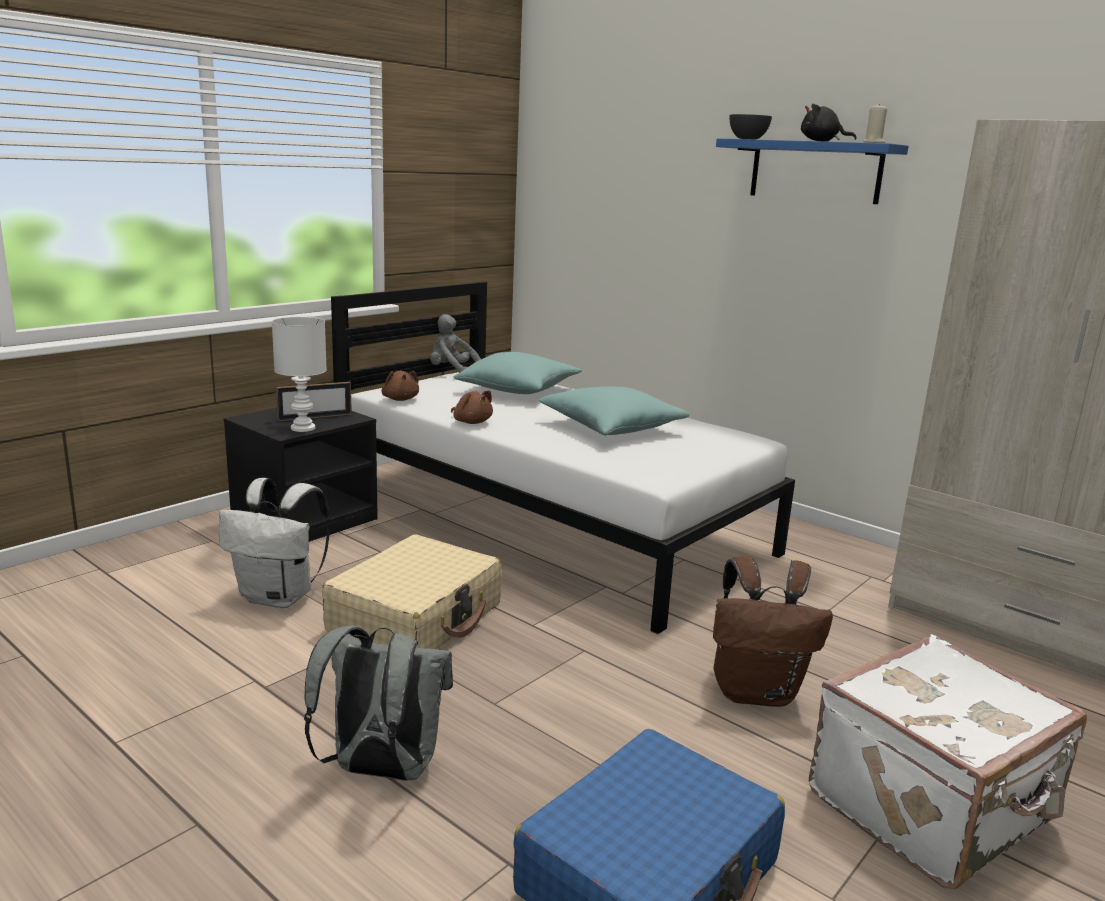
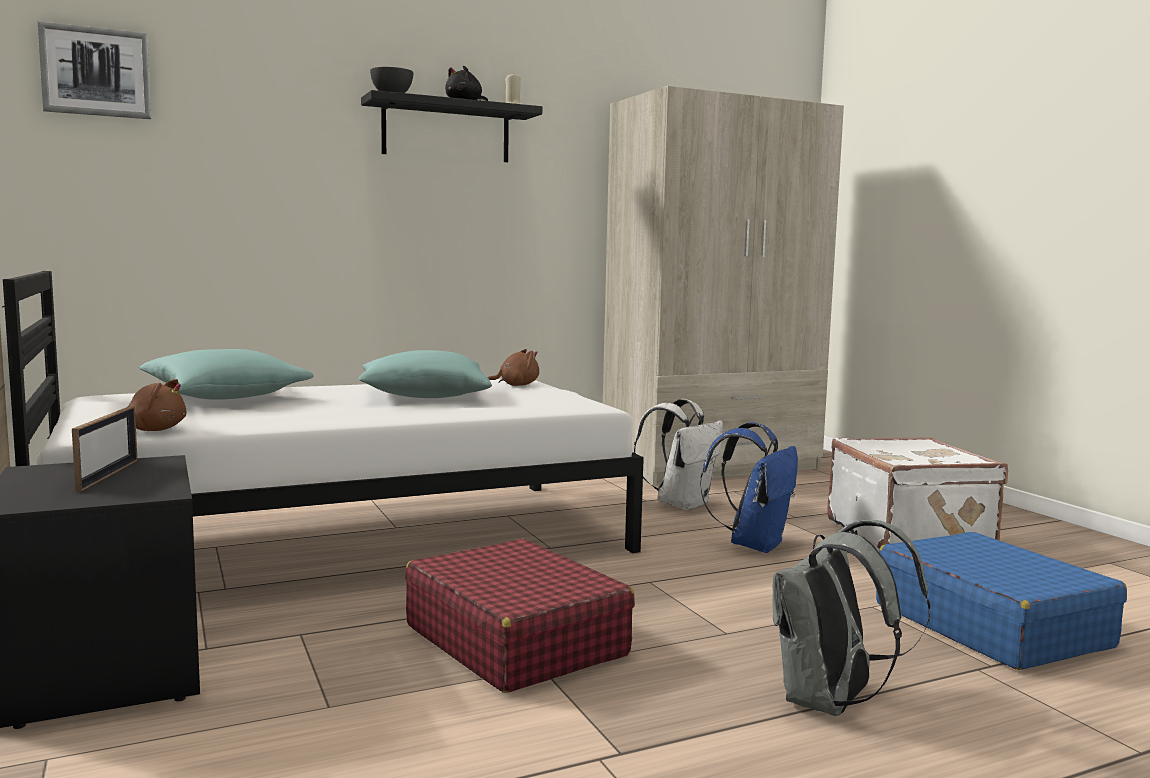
camera: 65 degrees left, 10 degrees down
white backpack [219,478,330,608] -> white backpack moved to [634,399,723,511]
white table lamp [272,317,327,432] -> none
beige suitcase [322,534,502,649] -> red suitcase [405,539,635,693]
grey plush toy [430,314,481,373] -> none
brown plush toy [451,390,493,424] -> brown plush toy moved to [487,349,539,386]
brown backpack [713,556,833,707] -> blue backpack [700,422,798,553]
blue shelf [716,138,909,204] -> black shelf [361,90,542,162]
none -> picture [38,21,151,119]

